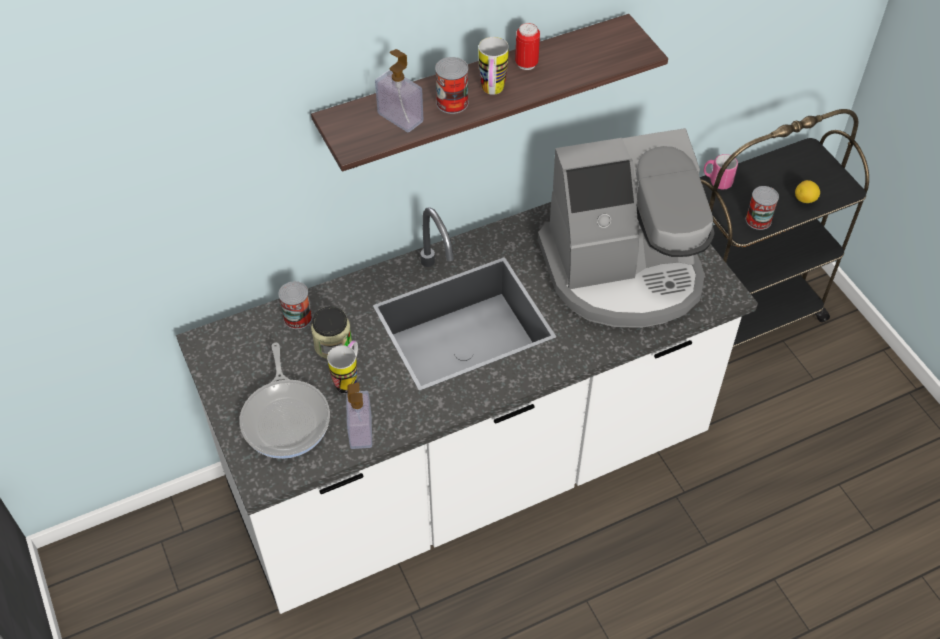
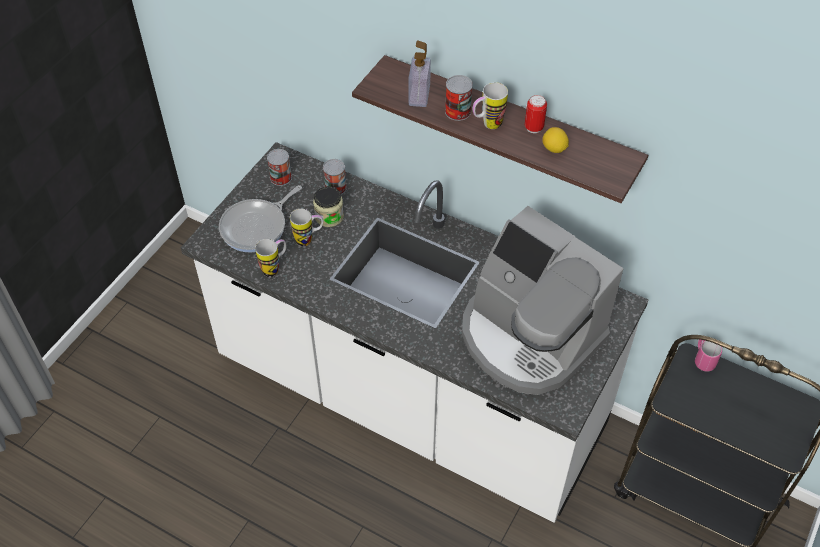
camera: 55 degrees right, 0 degrees up
soap dispenser [346,382,372,449] -> mug [255,239,286,277]
can [746,186,779,230] -> can moved to [267,149,292,186]
lemon [795,180,820,203] -> lemon moved to [543,127,569,153]

